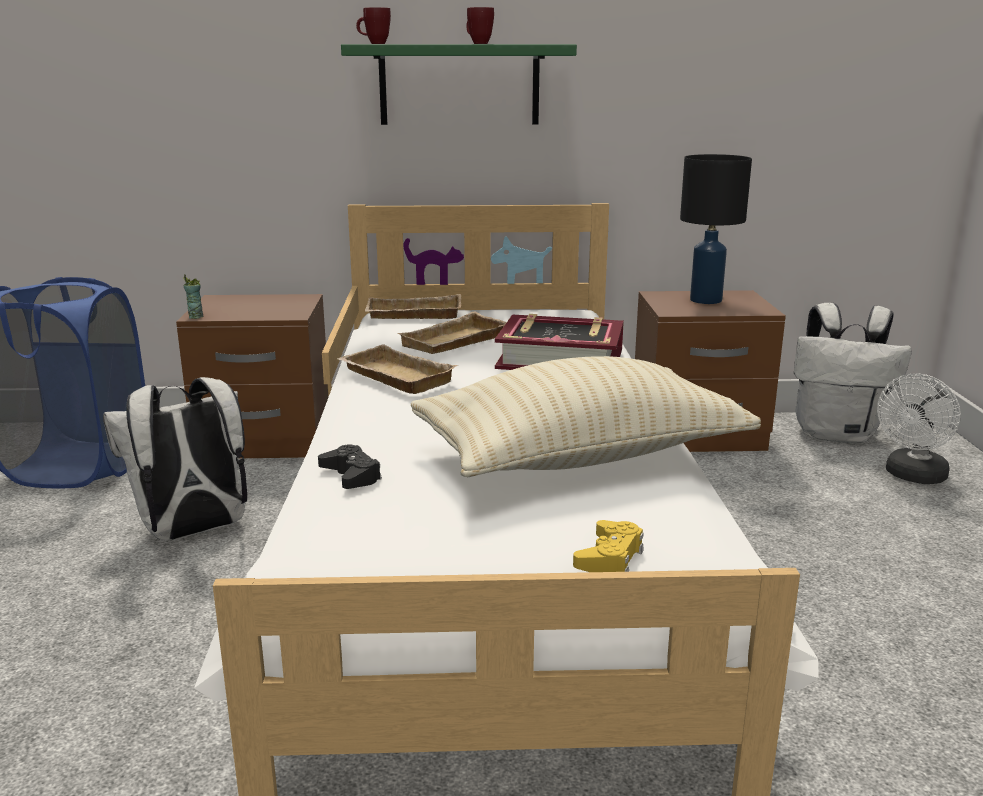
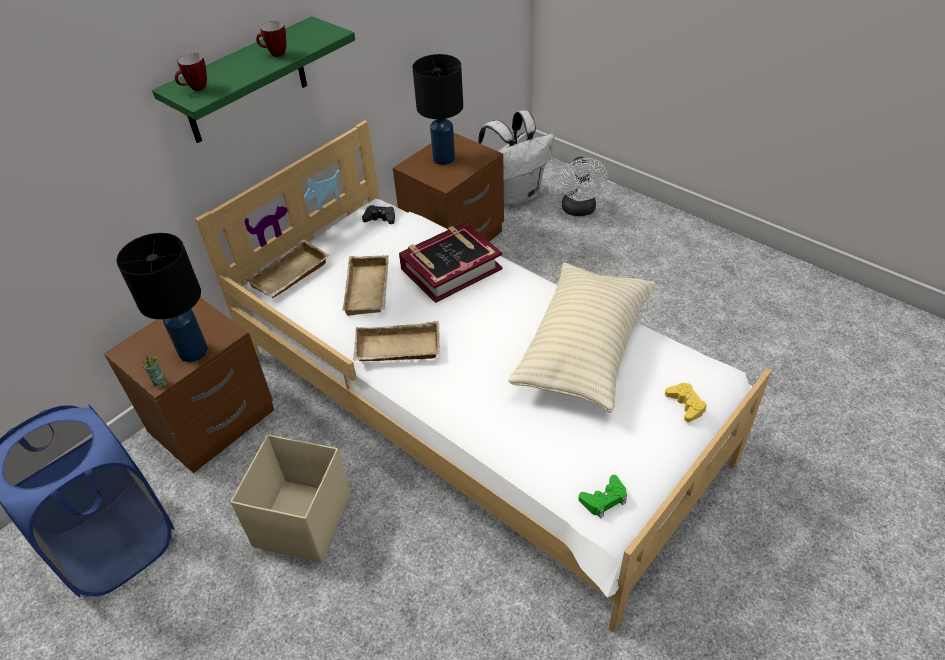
camera: 45 degrees left, 25 degrees up
white backpack [103,377,247,541] -> beige storage box [230,435,351,563]
black game controller [318,445,382,489] -> black game controller moved to [362,205,395,224]
none -> black table lamp [117,233,208,362]
none -> green game controller [579,475,627,518]

